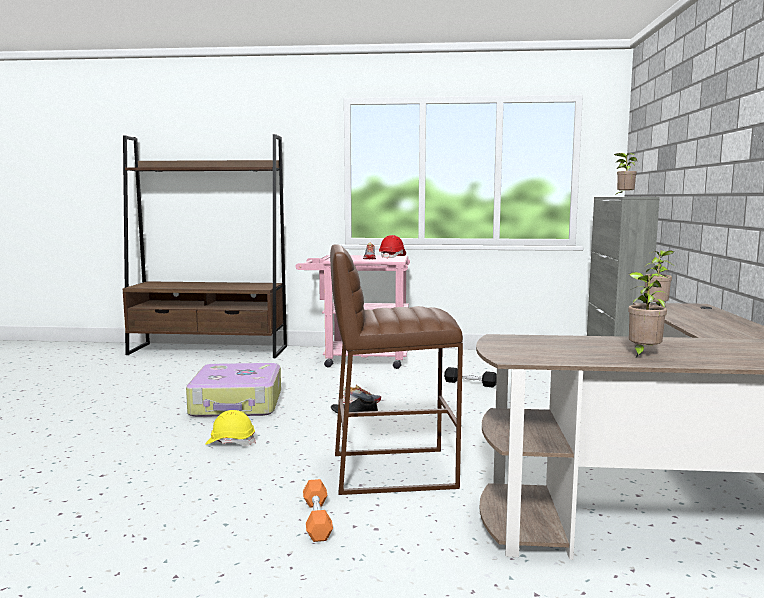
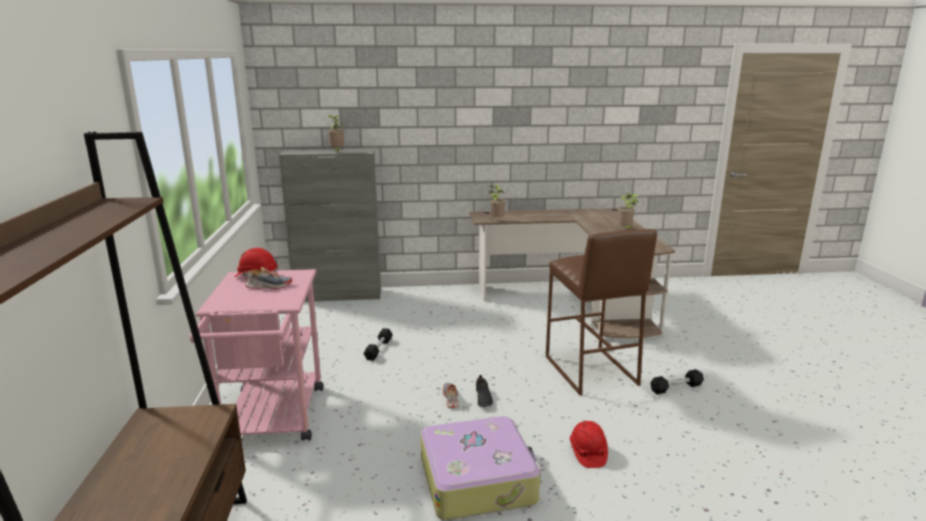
camera: 100 degrees left, 10 degrees up
yellow hard hat [206,410,256,445] -> red hard hat [570,421,608,468]
orange dumbbell [303,479,333,542] -> black dumbbell [650,369,704,395]

